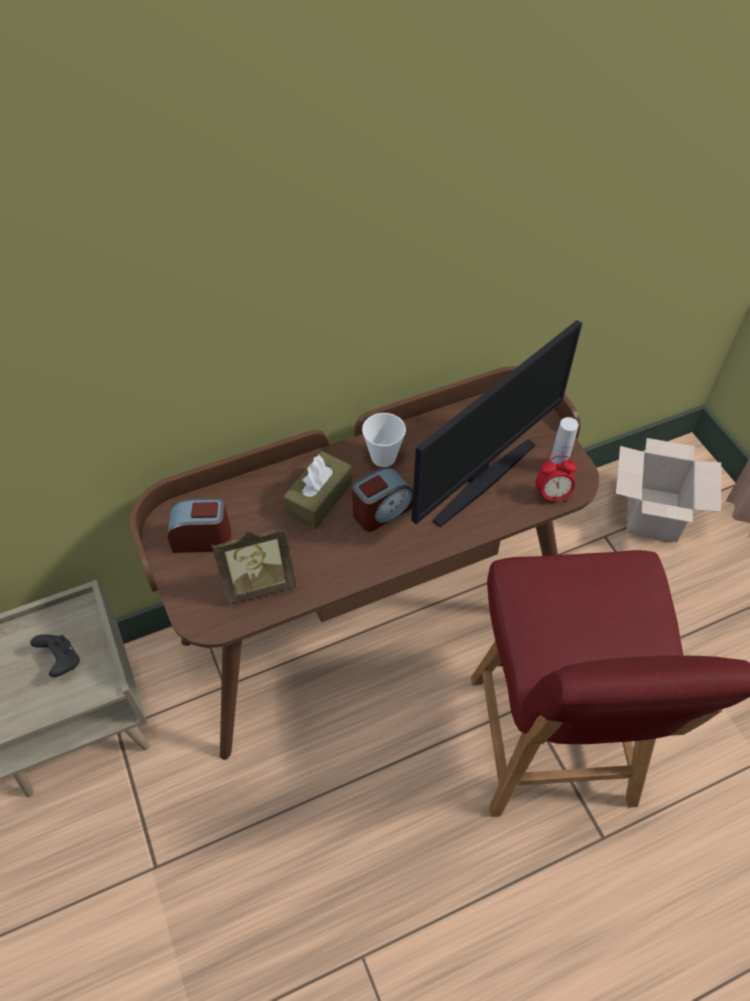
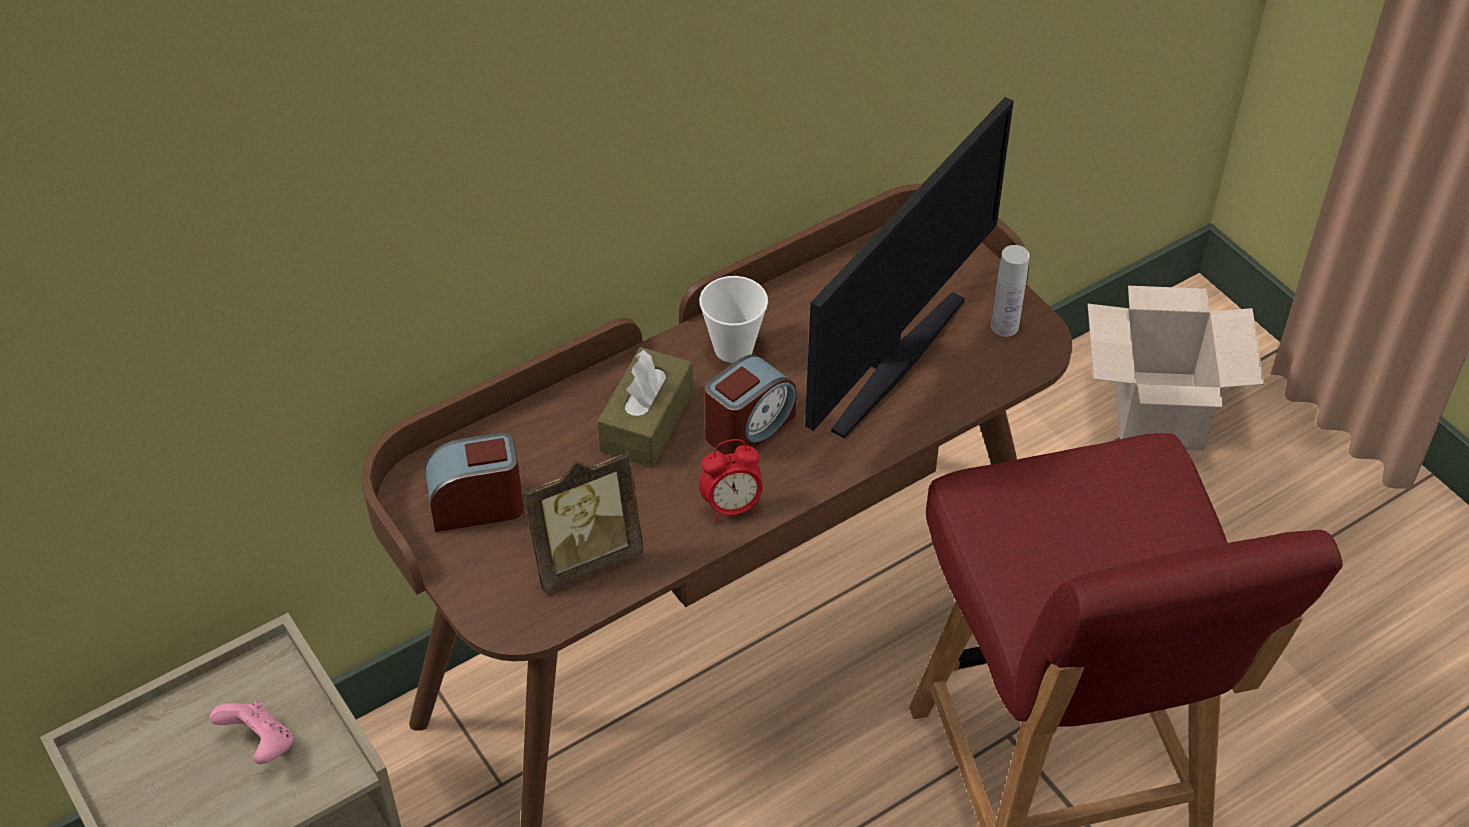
camera: 10 degrees left, 5 degrees down
black game controller [30,635,80,677] -> pink game controller [210,701,293,764]
alarm clock [535,455,577,503] -> alarm clock moved to [699,439,763,522]

